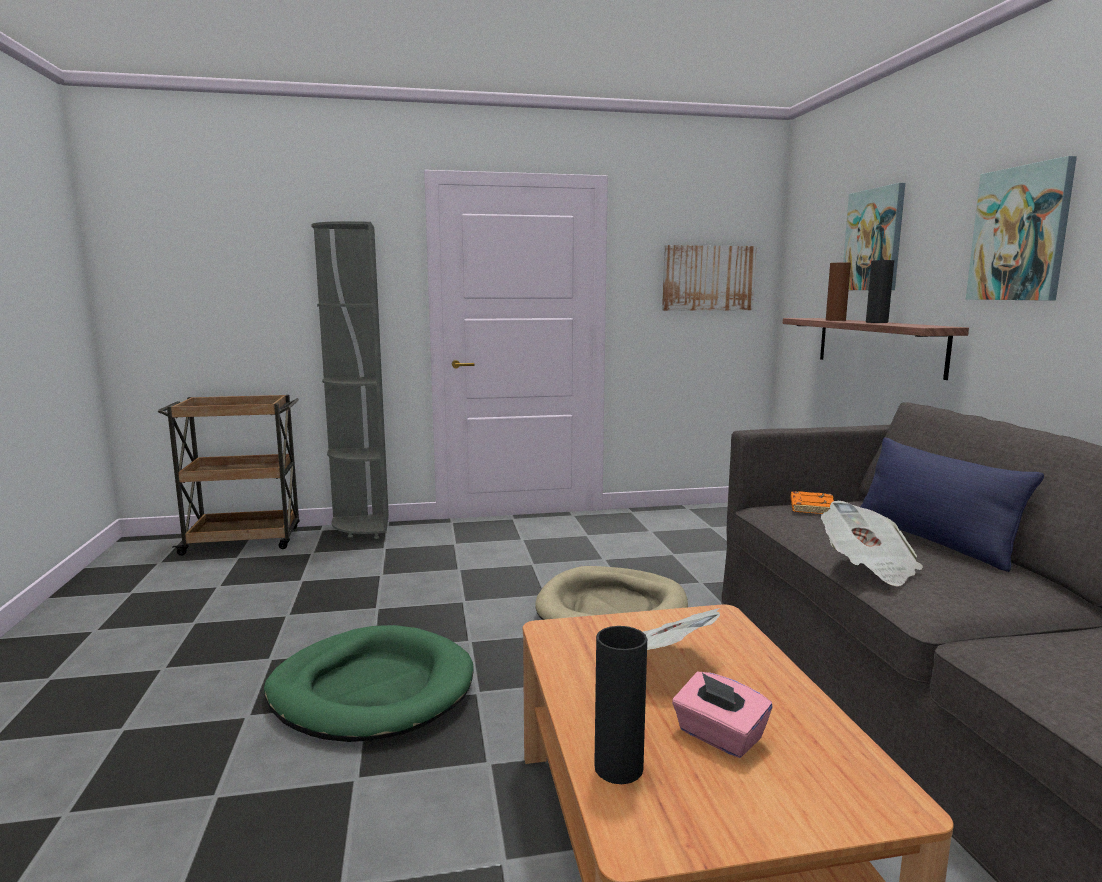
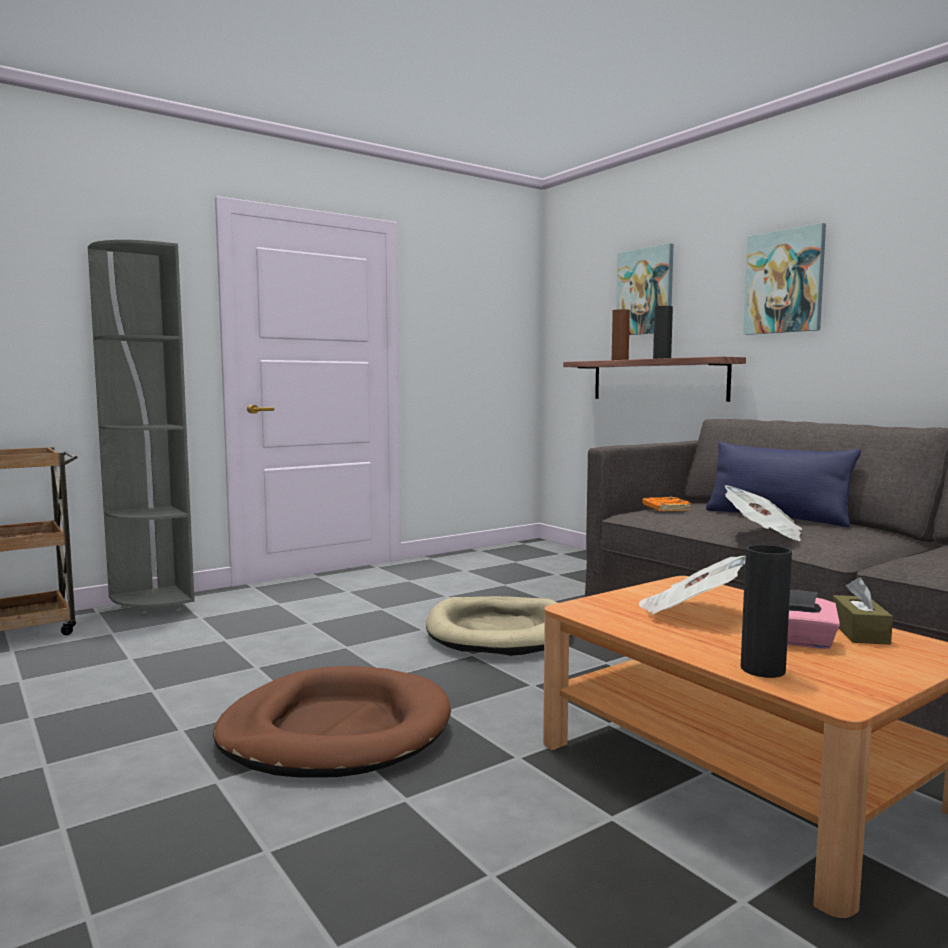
camera: 25 degrees left, 5 degrees down
green dog bed [264,625,474,742] -> brown dog bed [213,666,451,778]
picture [662,245,756,311] -> none
none -> brown tissue box [833,577,893,645]

